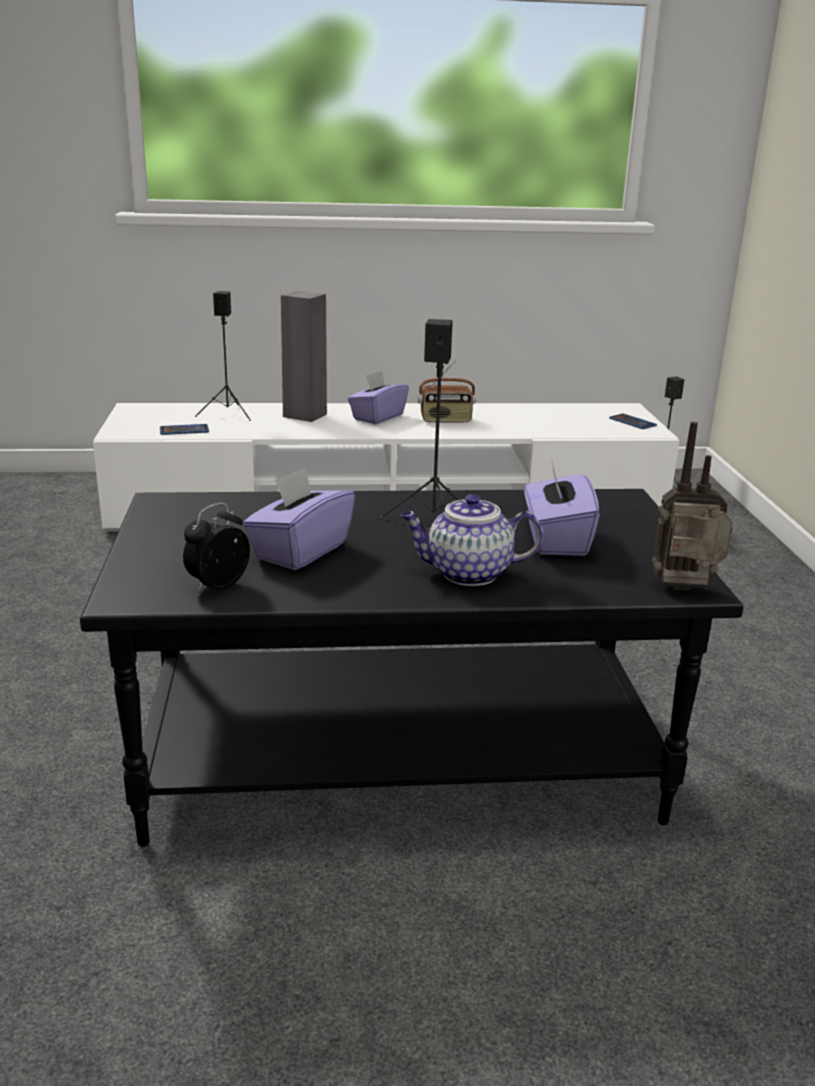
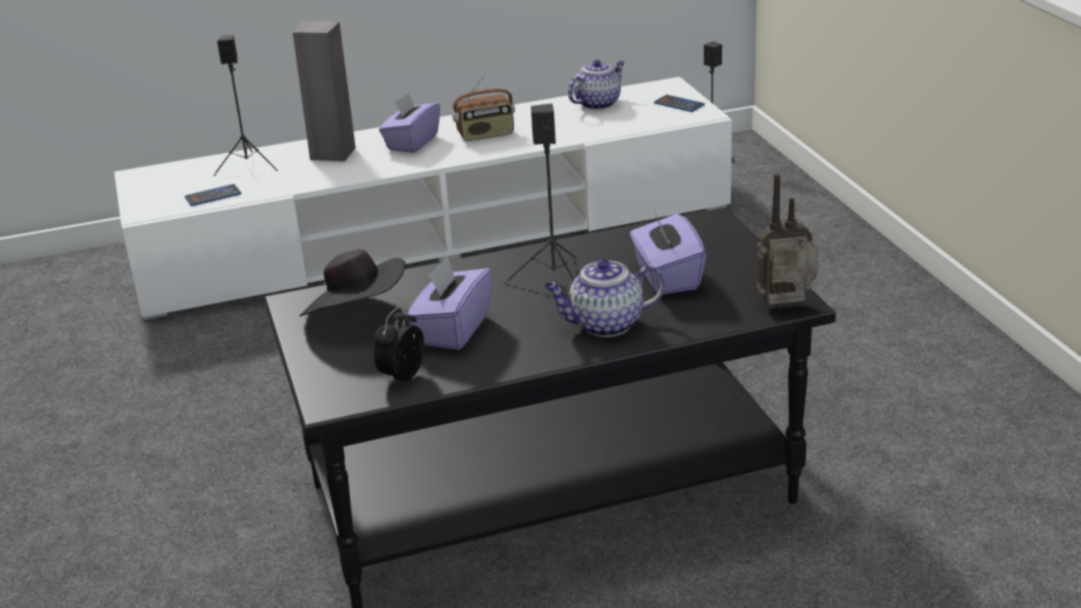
camera: 10 degrees left, 5 degrees up
none -> black hat [300,249,405,316]
none -> teapot [568,59,625,110]

